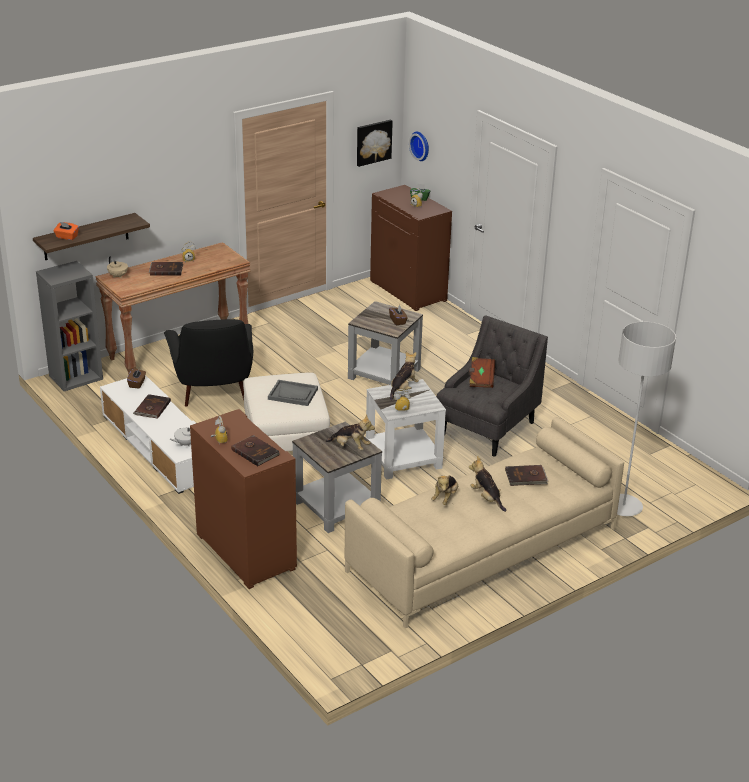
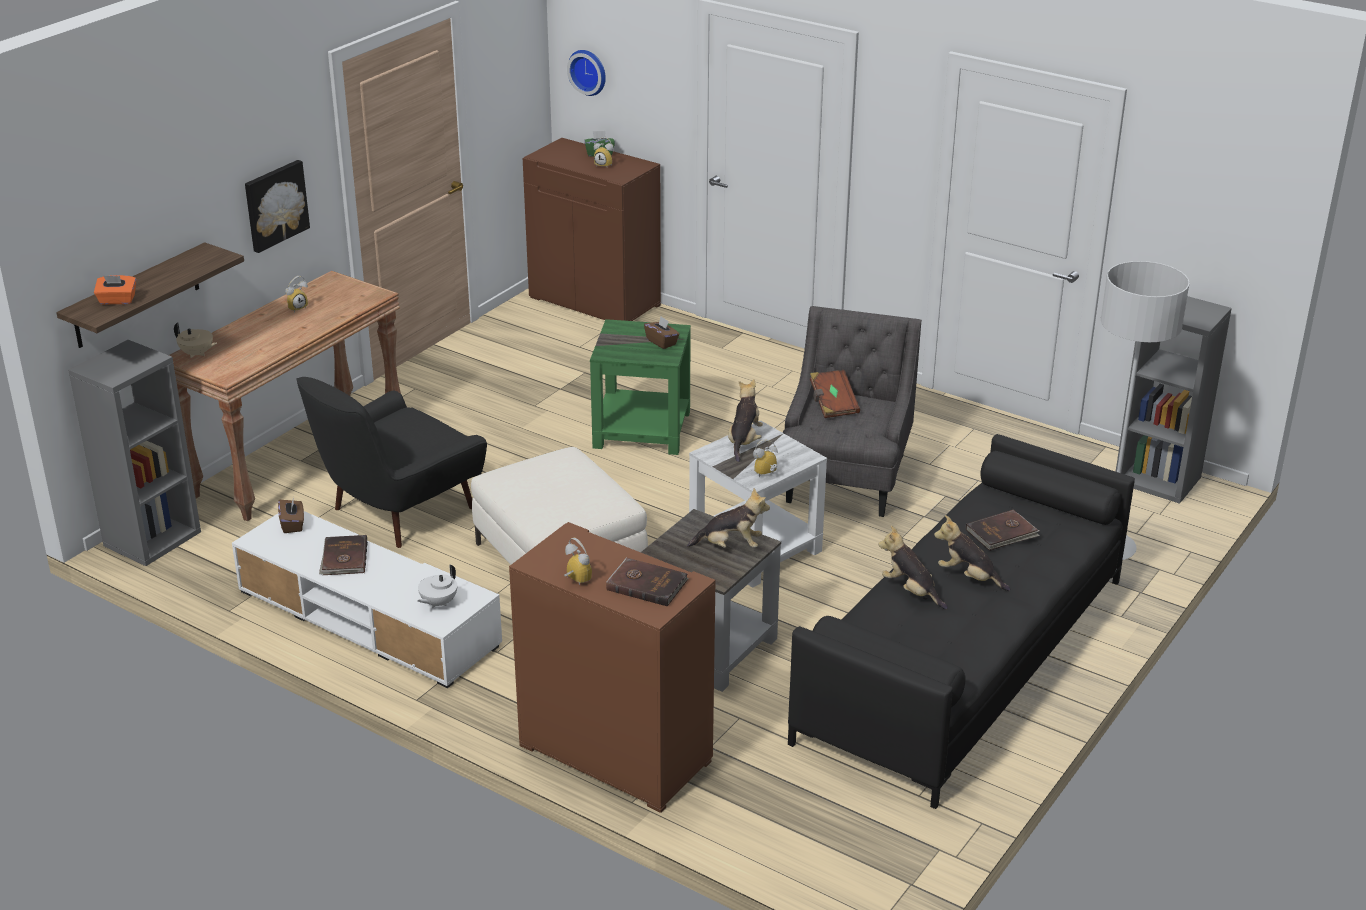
camera: 20 degrees left, 0 degrees up
brown book [149,262,183,275] -> none
black armchair [164,319,254,407] -> black armchair turned 75 degrees clockwise [297,377,487,548]
grey tray [268,380,318,406] -> none
beige sofa [344,417,624,629] -> black sofa [788,434,1135,809]
grey side table [348,301,423,385] -> green side table [590,319,691,455]
picture [357,120,393,167] -> picture moved to [245,160,310,253]
plush toy [431,475,458,505] -> plush toy turned 135 degrees clockwise [879,526,948,610]
none -> grey bookcase [1116,296,1232,504]

